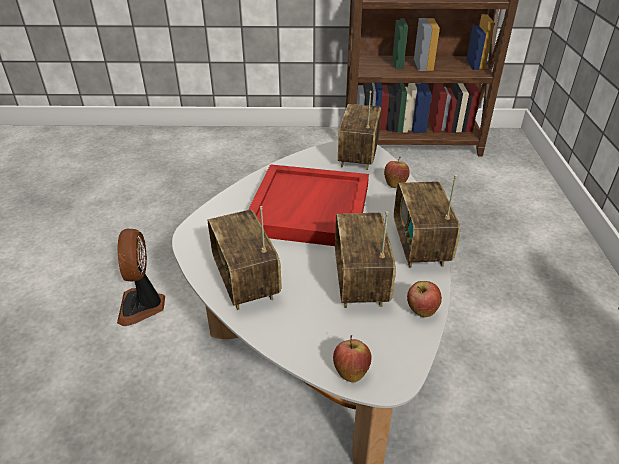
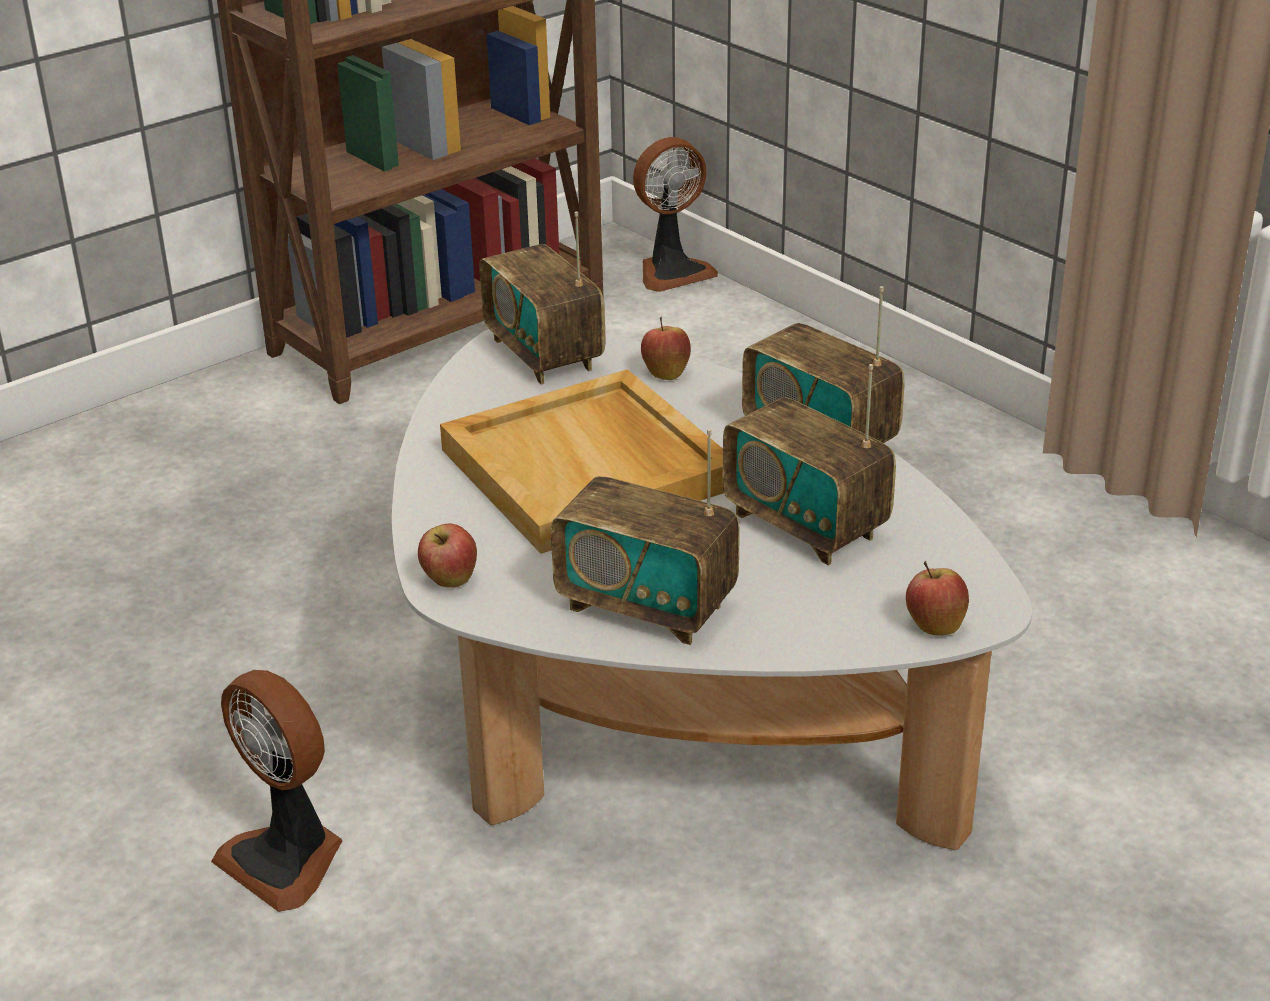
camera: 40 degrees left, 5 degrees down
red tray [248,164,369,246] -> beige tray [440,369,724,554]
apple [407,281,442,317] -> apple moved to [418,523,477,587]
none -> fan [633,137,718,292]

